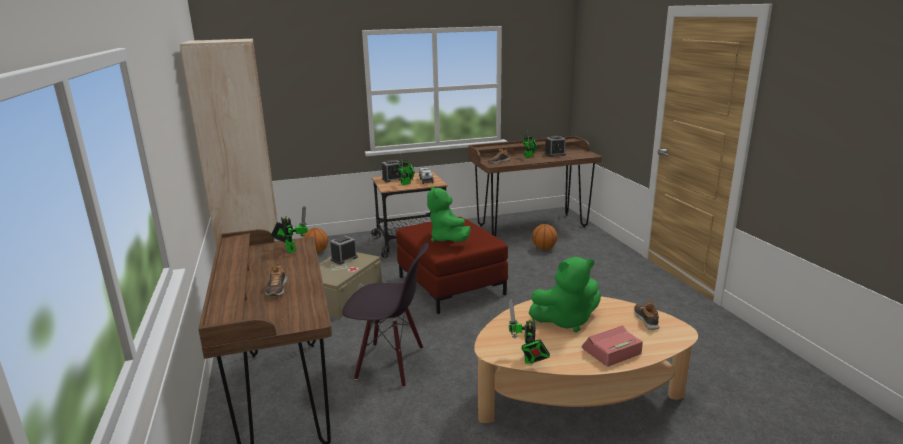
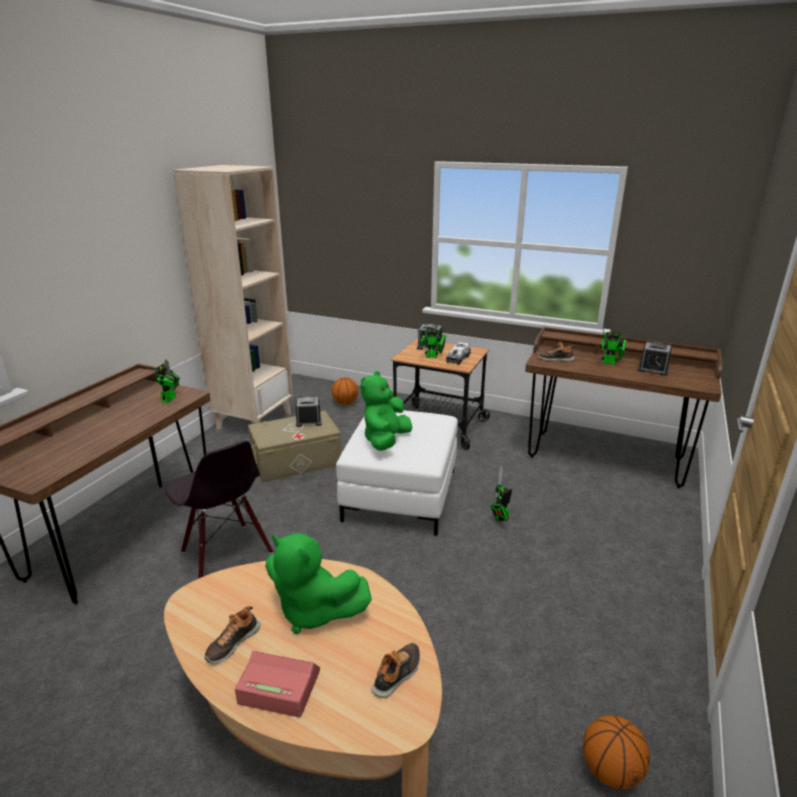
camera: 40 degrees right, 5 degrees up
shoe [265,263,287,296] -> shoe moved to [205,606,260,664]
red ottoman [396,217,508,314] -> white ottoman [336,410,458,536]
toy robot [508,298,550,364] -> toy robot moved to [490,466,512,522]
basketball [532,224,557,250] -> basketball moved to [583,715,650,789]

